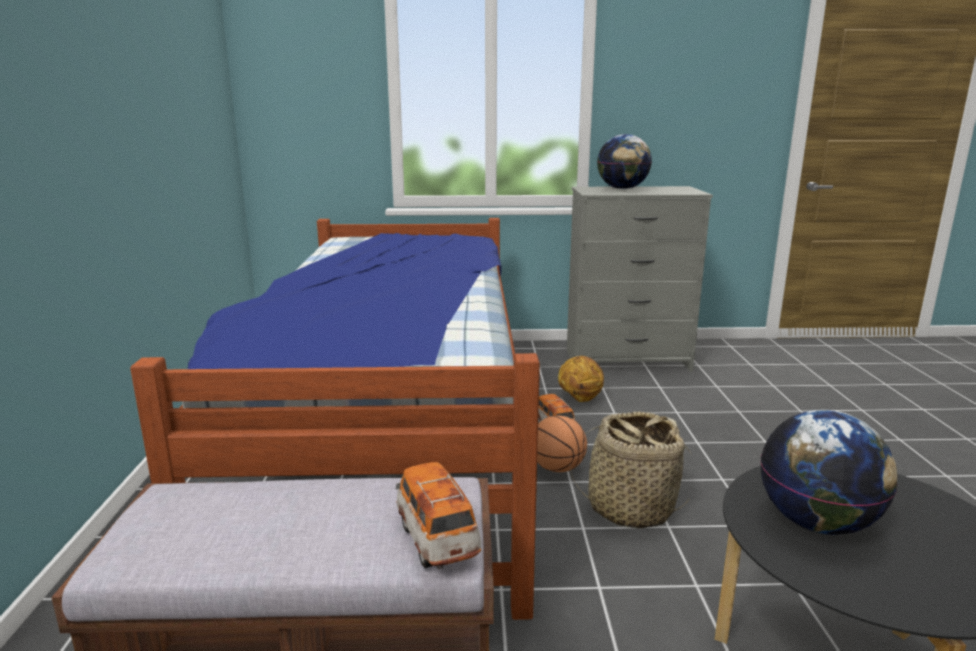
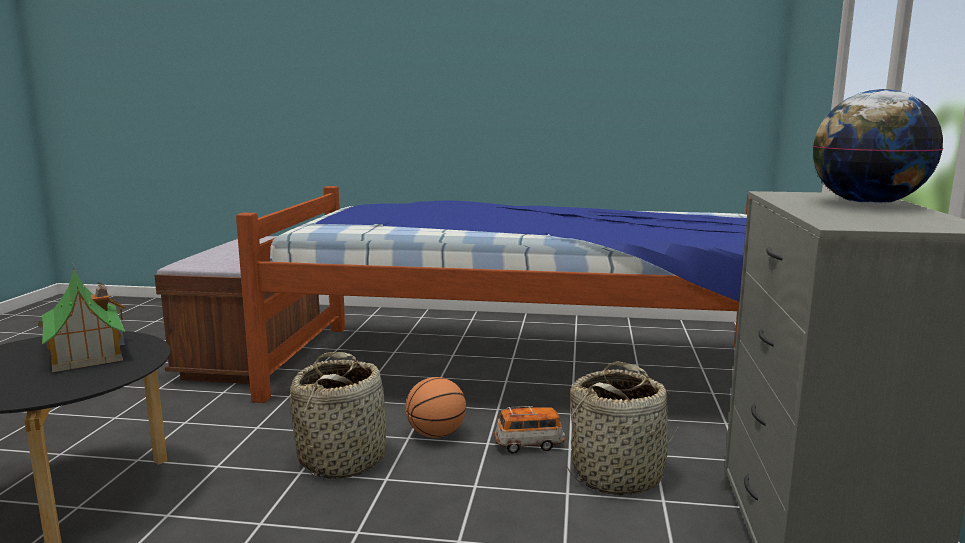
camera: 100 degrees right, 5 degrees down
toy car [396,462,481,569] -> none
basketball [558,356,604,402] -> basket [567,361,679,495]
globe [761,410,897,535] -> toy house [33,266,126,372]

